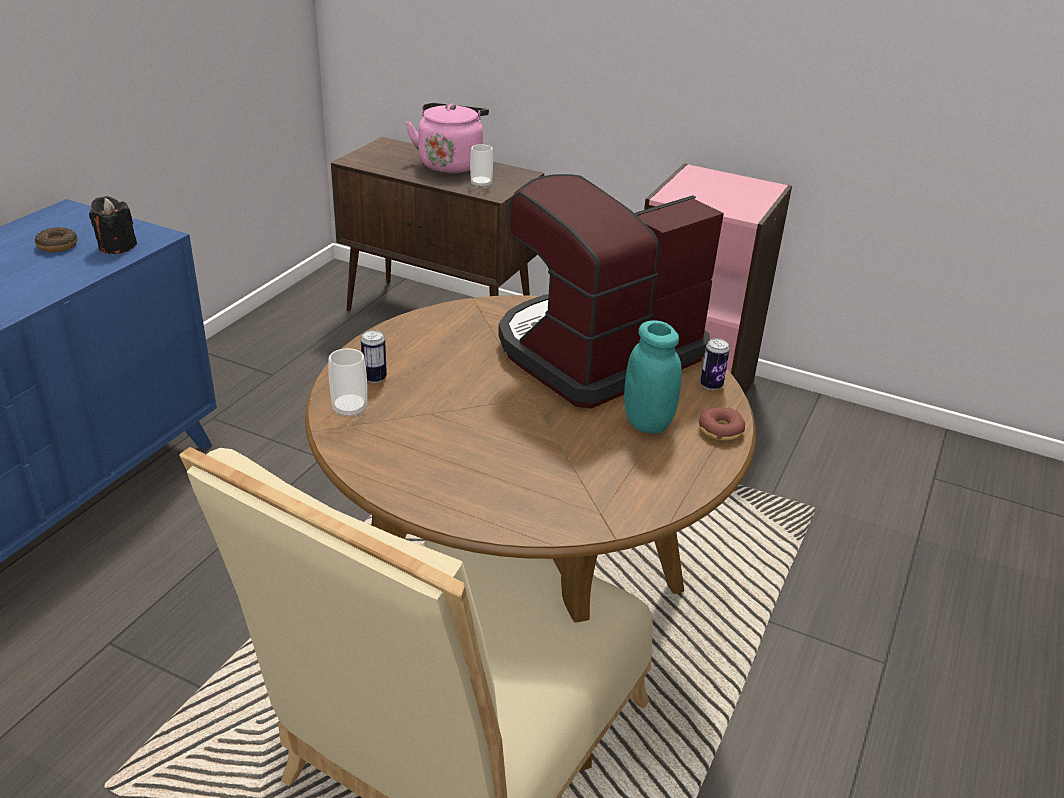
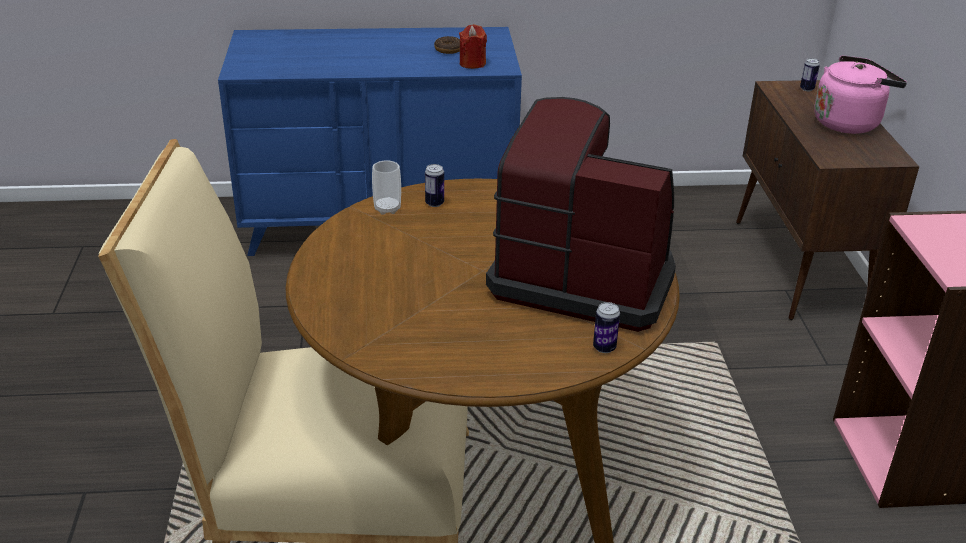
camera: 60 degrees right, 0 degrees up
black candle [89,196,137,254] -> red candle [459,24,487,69]
cup [470,144,493,188] -> none
turquoise jar [624,320,682,433] -> none
donut [699,407,745,441] -> none
none -> can [800,58,820,91]

